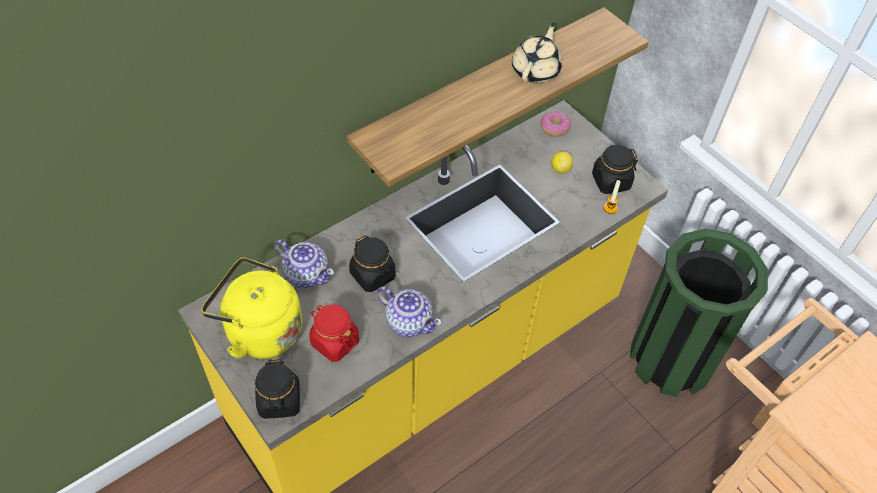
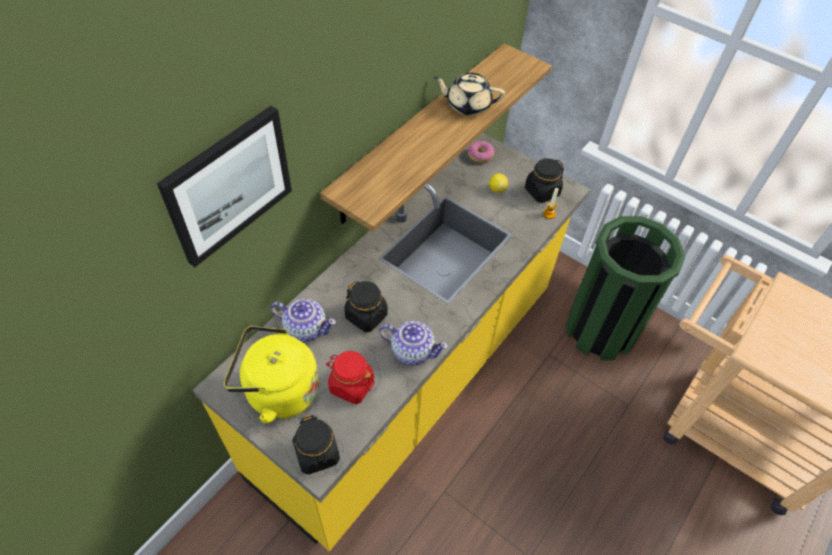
camera: 15 degrees left, 0 degrees up
beige teapot [512,22,562,83] -> beige teapot turned 90 degrees counterclockwise [433,73,505,116]
none -> picture [157,106,292,267]

